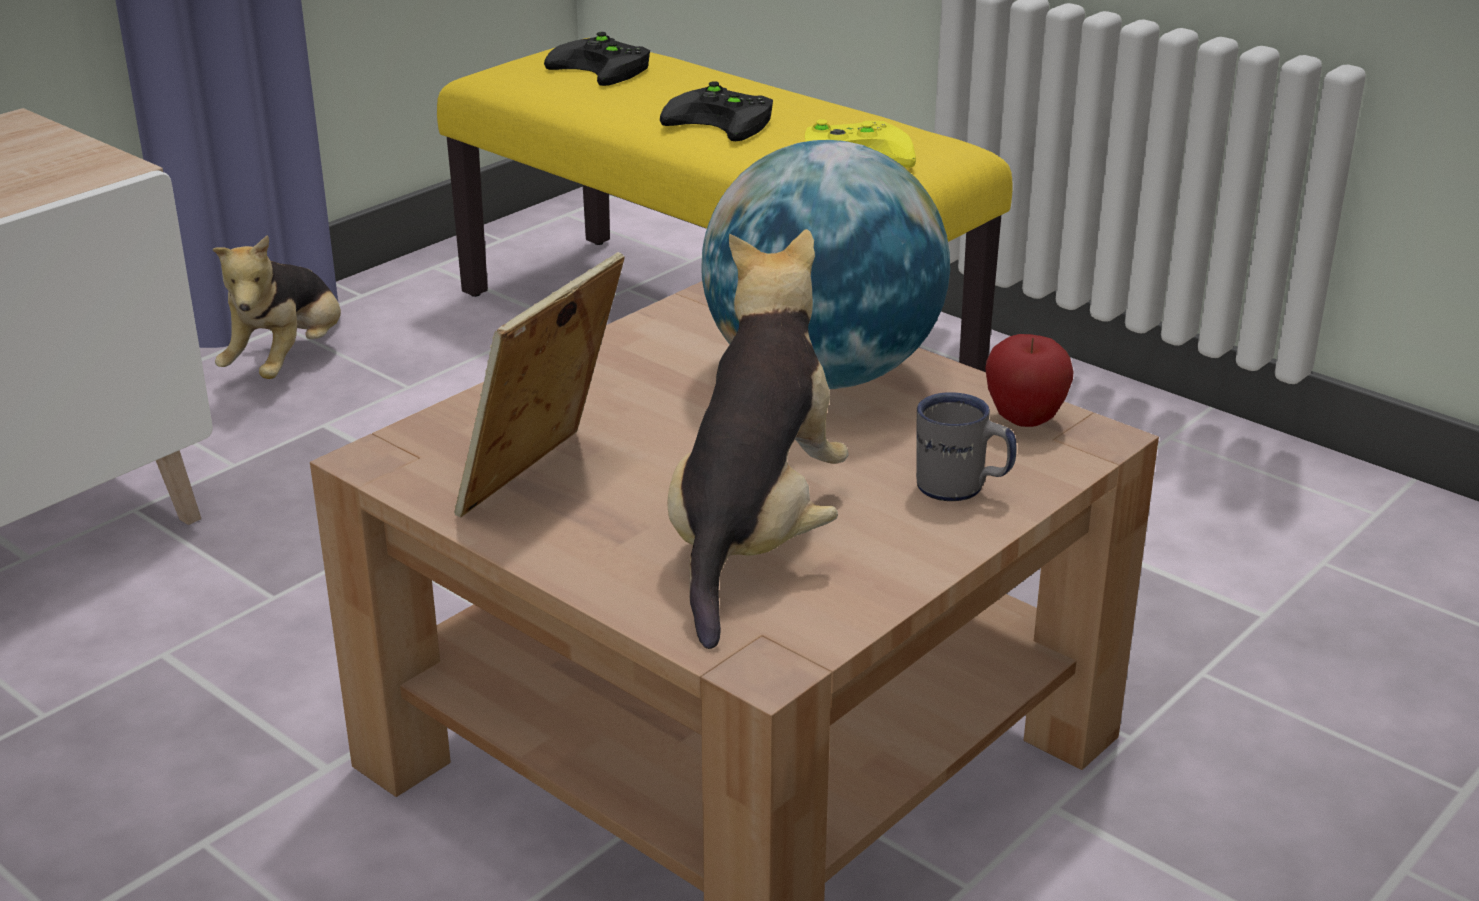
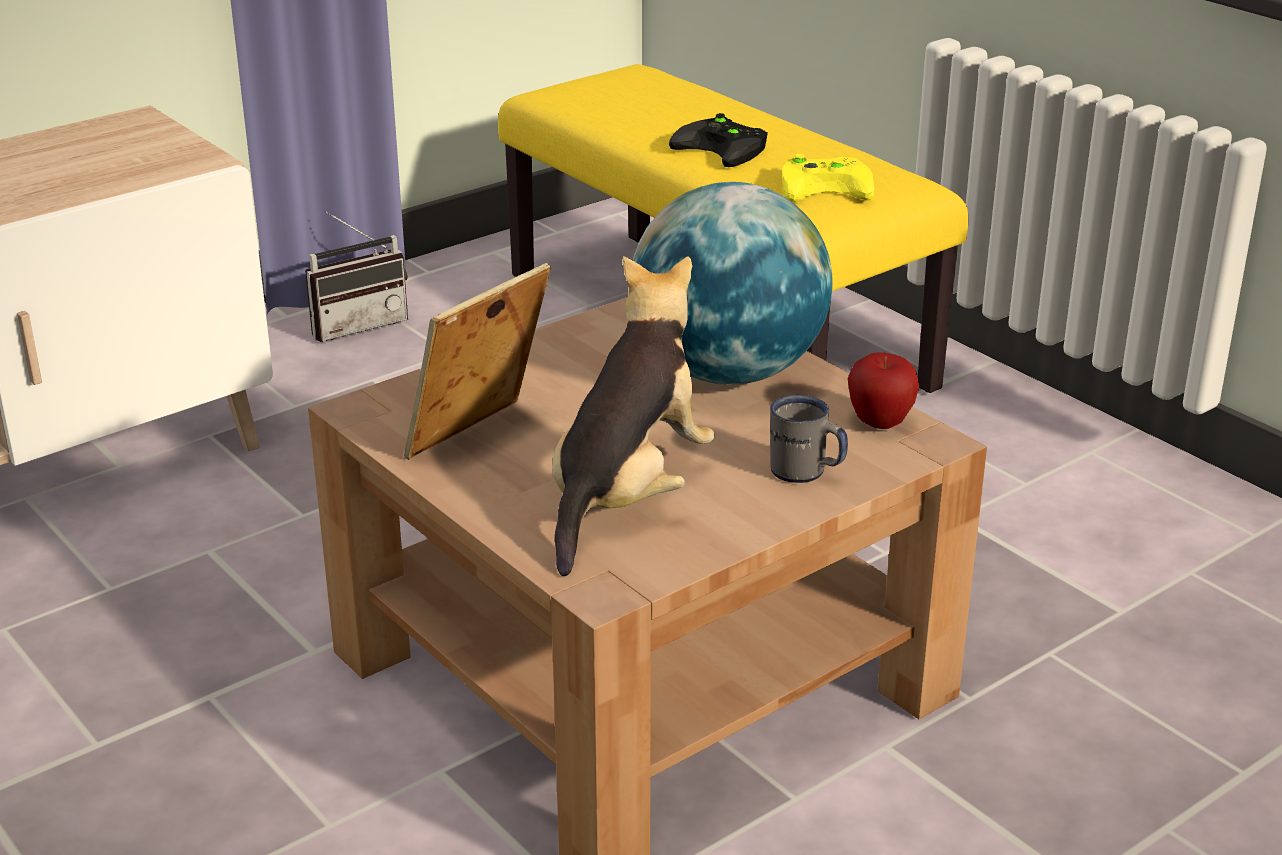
camera: 10 degrees right, 0 degrees up
plush toy [213,235,341,379] -> radio [305,212,408,342]
black game controller [544,32,650,86] -> none

